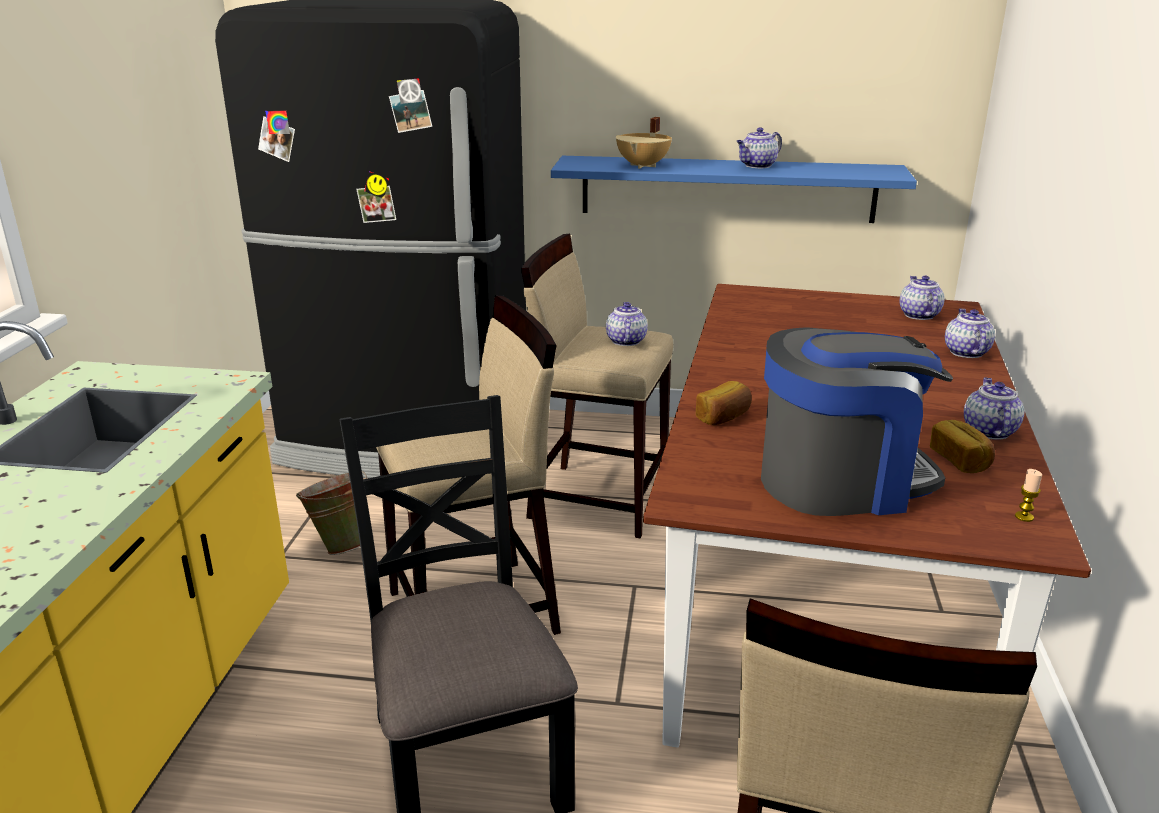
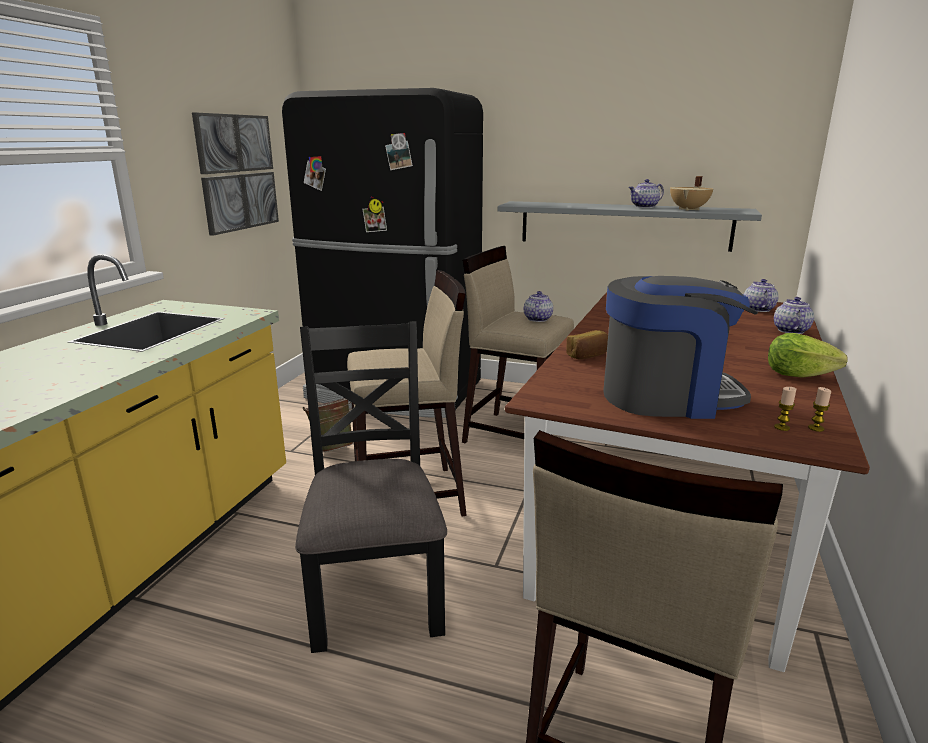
camera: 10 degrees right, 5 degrees down
blue shelf [551,156,917,223] -> grey shelf [498,201,762,252]
beige cooking pot [616,117,672,169] -> beige cooking pot moved to [670,176,713,211]
bread [930,420,995,473] -> none
teapot [964,377,1024,440] -> lettuce [768,333,848,378]
none -> picture [192,113,279,236]
none -> candle [774,387,796,431]

